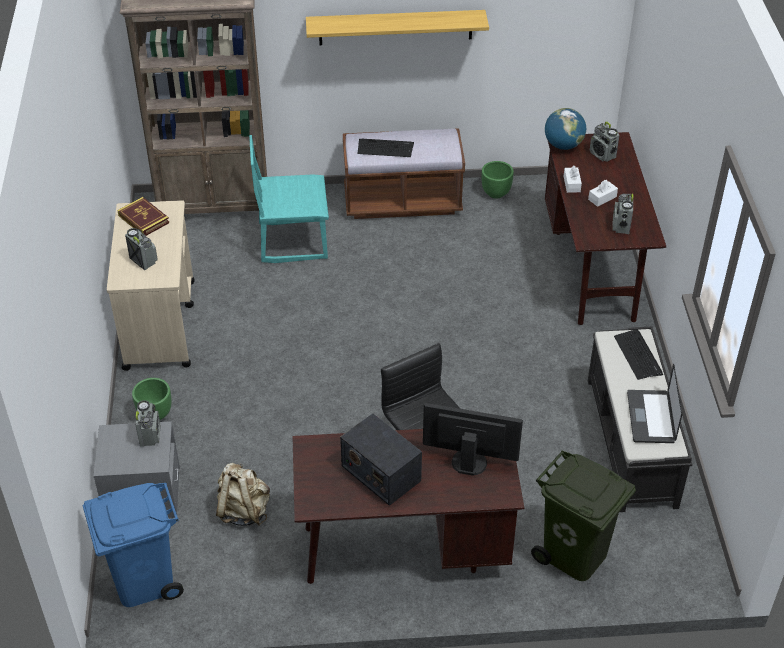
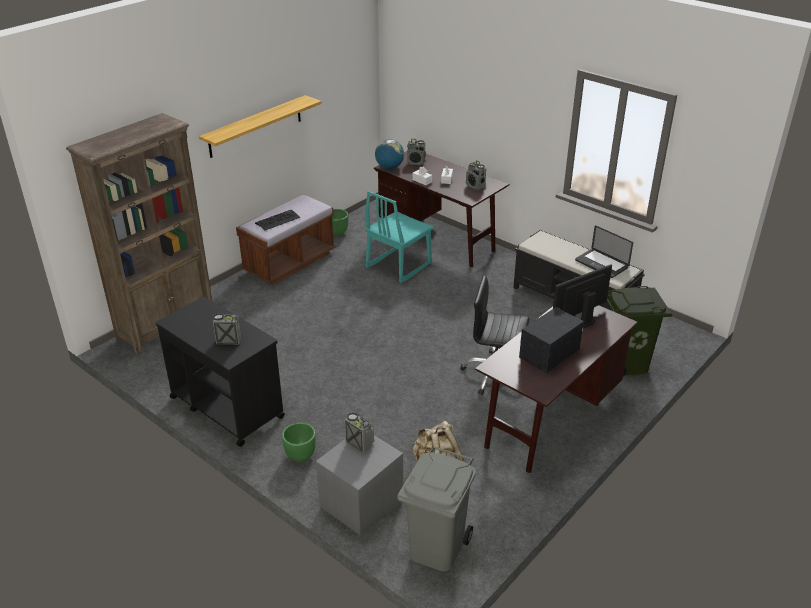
camera: 45 degrees left, 10 degrees down
blue trash can [83,483,184,607] -> grey trash can [397,446,476,571]
beige cart [107,200,195,371] -> black cart [155,297,285,447]
book [117,197,169,236] -> none
turquoise chair [249,135,329,263] -> turquoise chair moved to [365,191,434,283]
radio [340,413,422,506] -> radio turned 135 degrees clockwise [519,307,584,373]
keyboard [614,329,663,380] -> none

